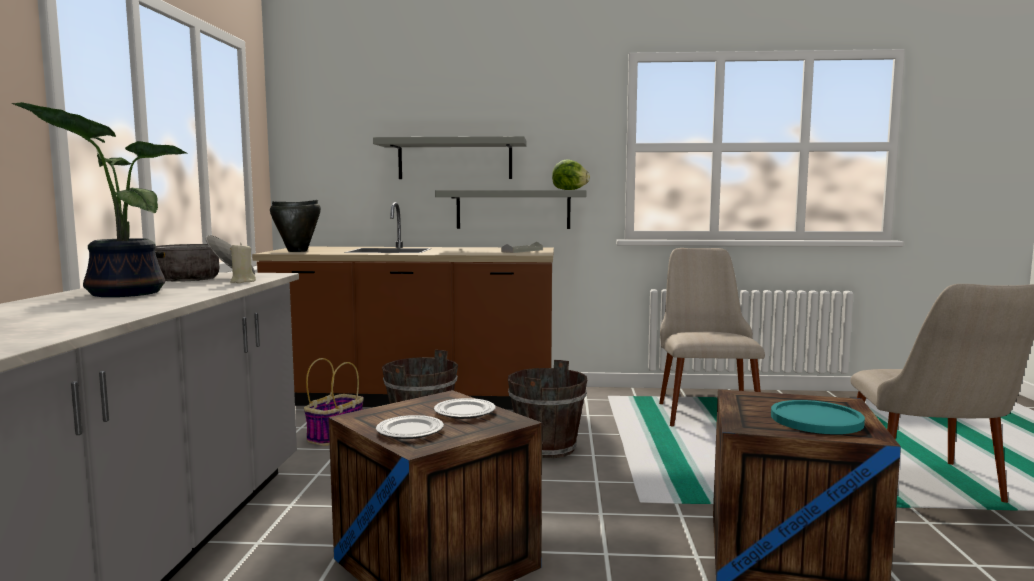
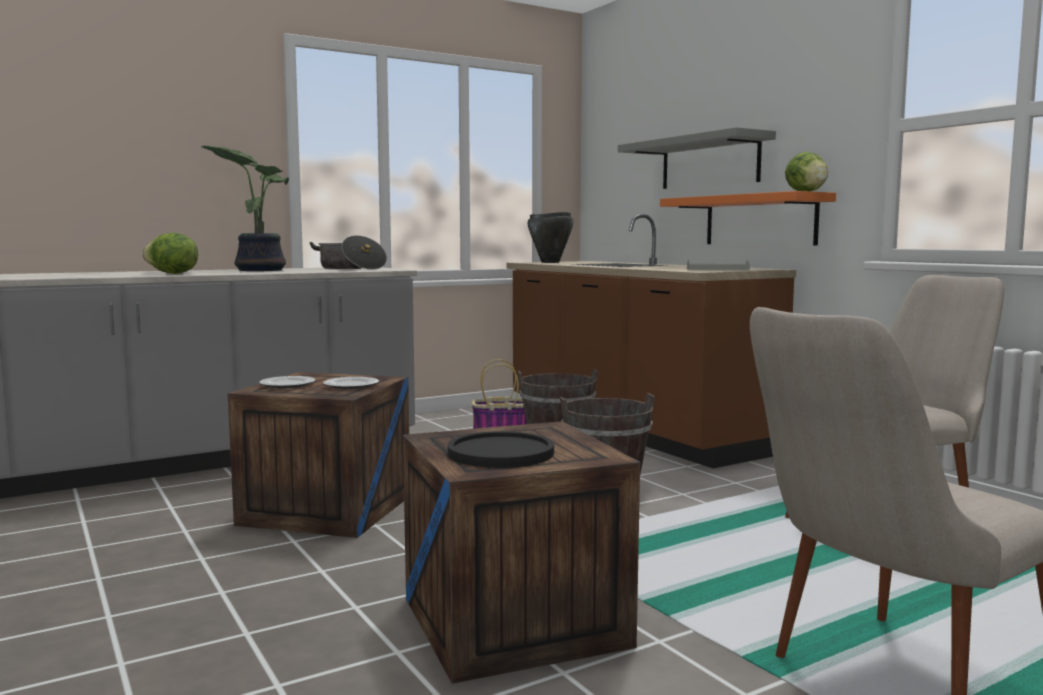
camera: 55 degrees right, 0 degrees up
beige candle [230,242,256,283] -> none
grey shelf [435,190,587,229] -> orange shelf [660,191,836,245]
turquoise plate [771,400,865,434] -> black plate [448,431,554,468]
none -> lettuce [142,233,198,274]

